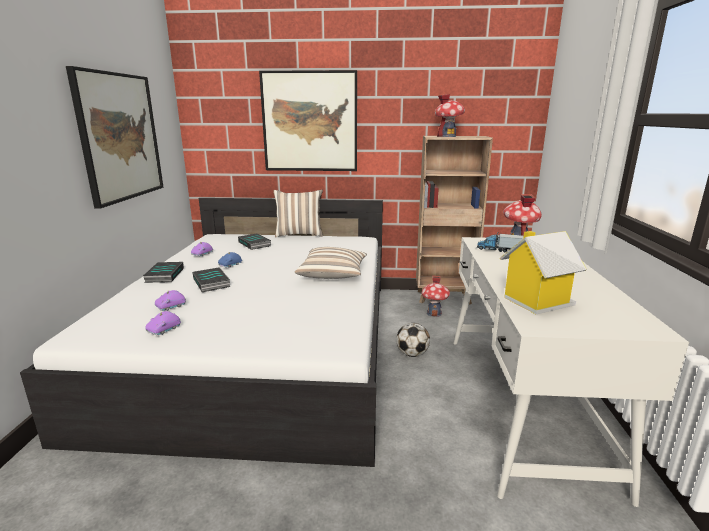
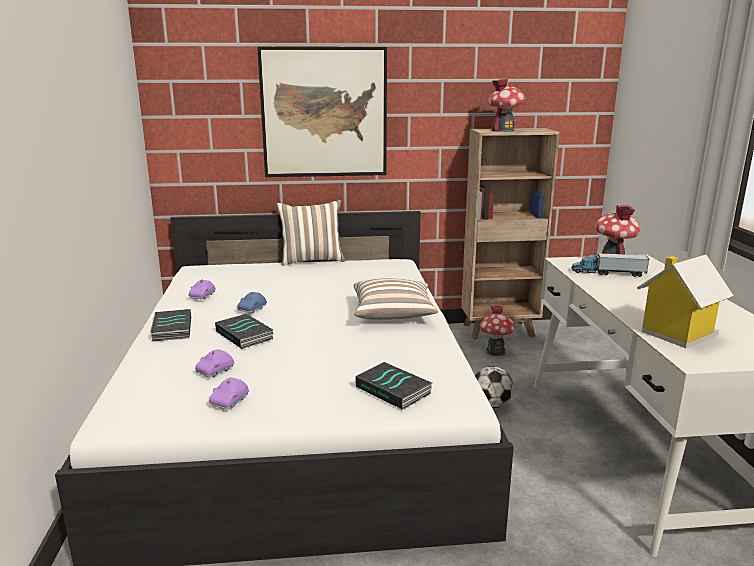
camera: 10 degrees left, 0 degrees up
picture [66,66,163,209] -> none
book [238,233,271,250] -> book moved to [355,362,432,410]

